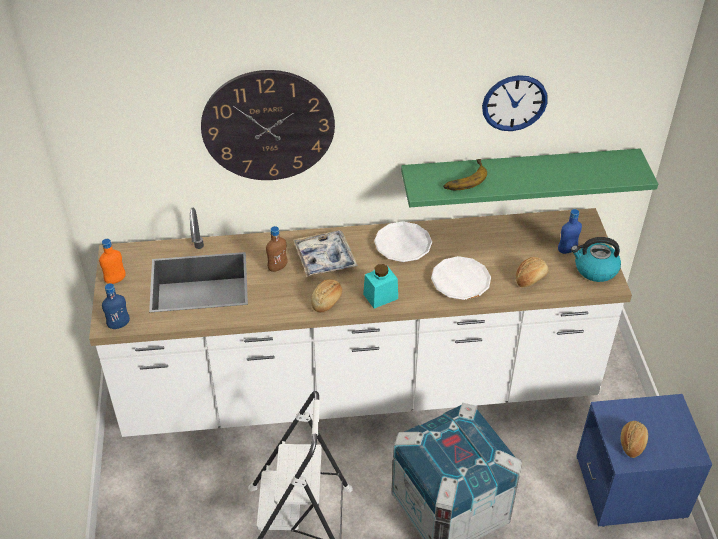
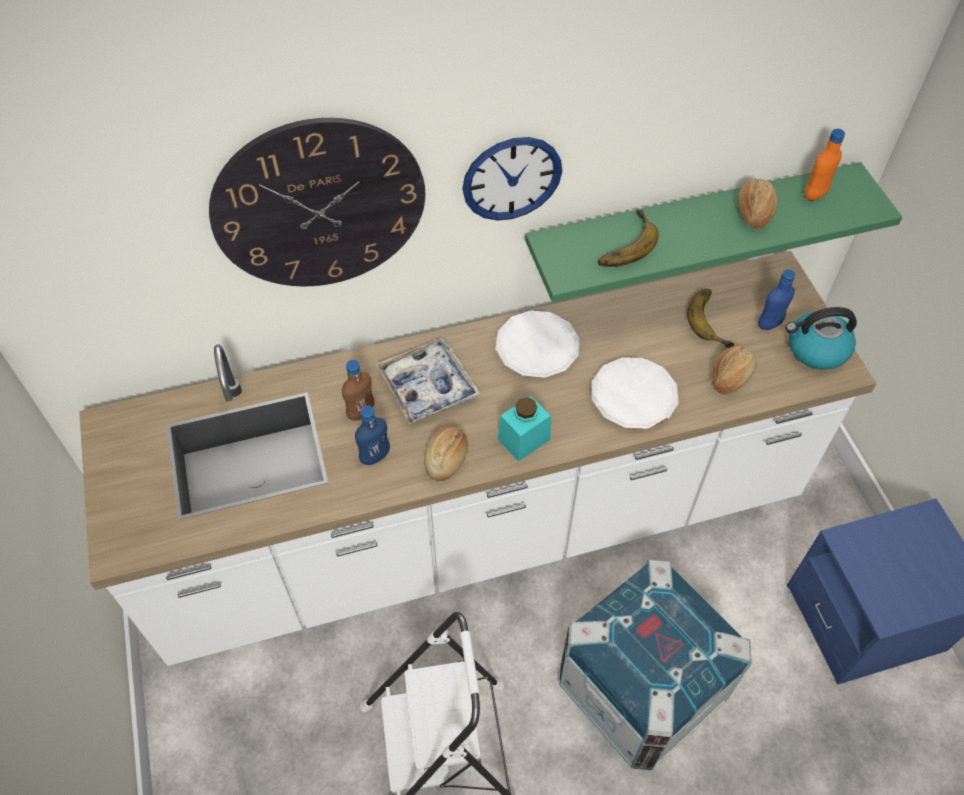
camera: 10 degrees left, 10 degrees up
orange bottle [99,239,126,284] -> orange bottle moved to [804,129,845,201]
blue bottle [102,283,130,329] -> blue bottle moved to [355,406,390,465]
wall clock [482,75,548,131] -> wall clock moved to [462,137,562,221]
bread [621,421,648,458] -> bread moved to [738,178,777,229]
none -> banana [687,289,734,348]

